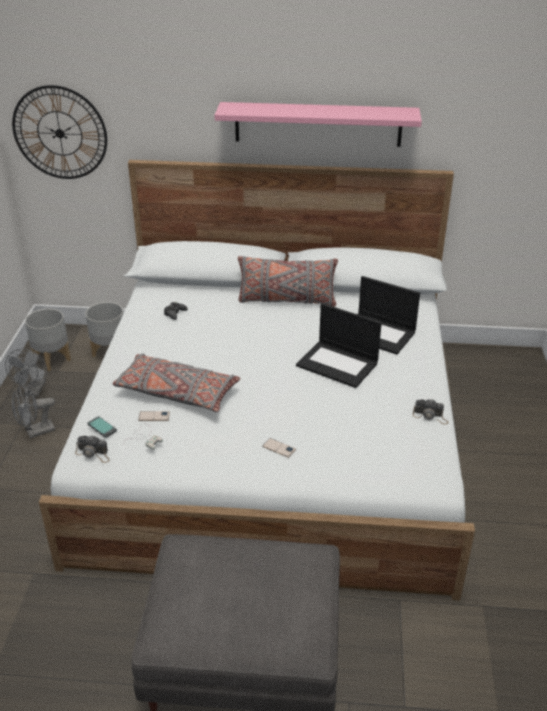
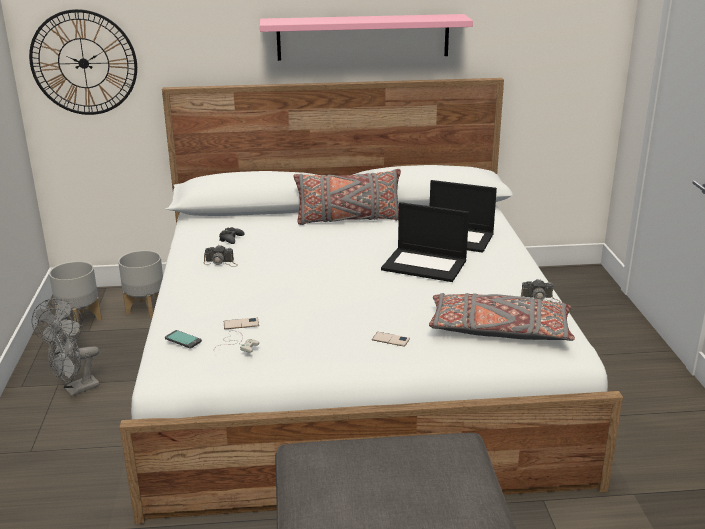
camera: 10 degrees left, 10 degrees down
camera [75,435,109,463] -> camera moved to [204,245,238,267]
grey pillow [113,354,240,412] -> grey pillow moved to [429,293,575,341]

